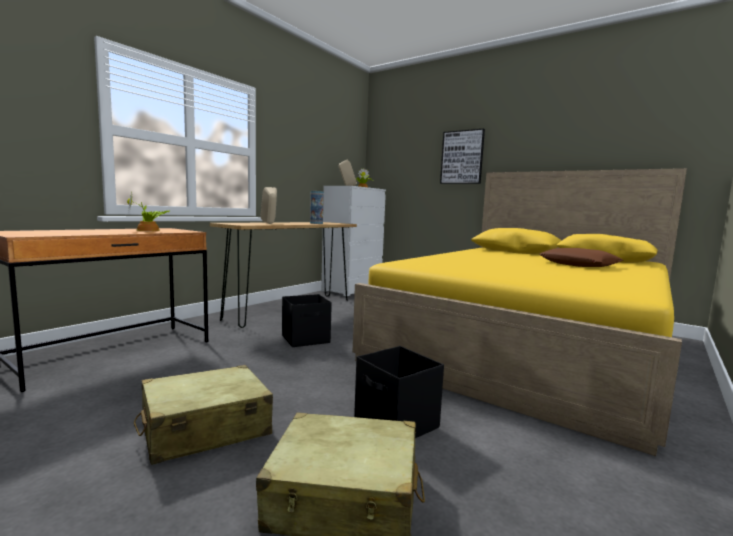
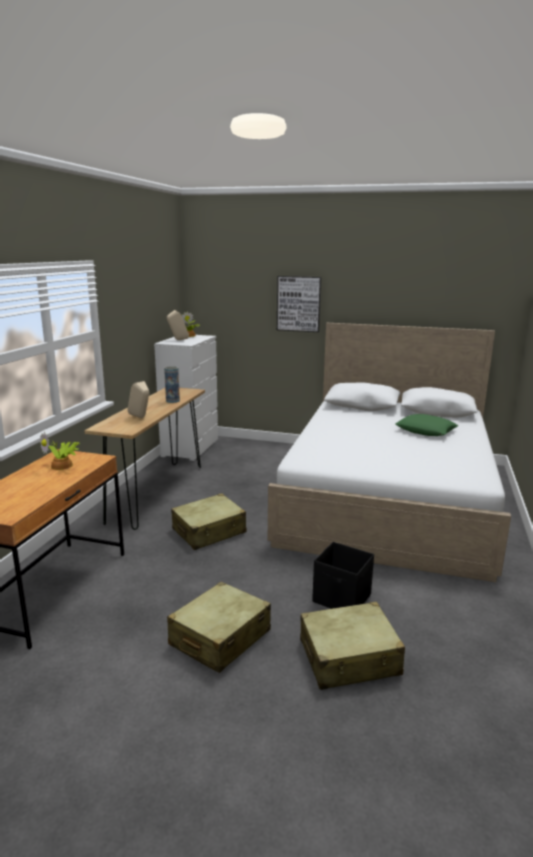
camera: 20 degrees left, 10 degrees up
black storage box [282,294,332,347] -> beige suitcase [171,493,247,550]
yellow bed [353,168,687,456] -> white bed [268,323,511,582]
brown pillow [539,248,624,267] -> green pillow [395,414,458,436]

